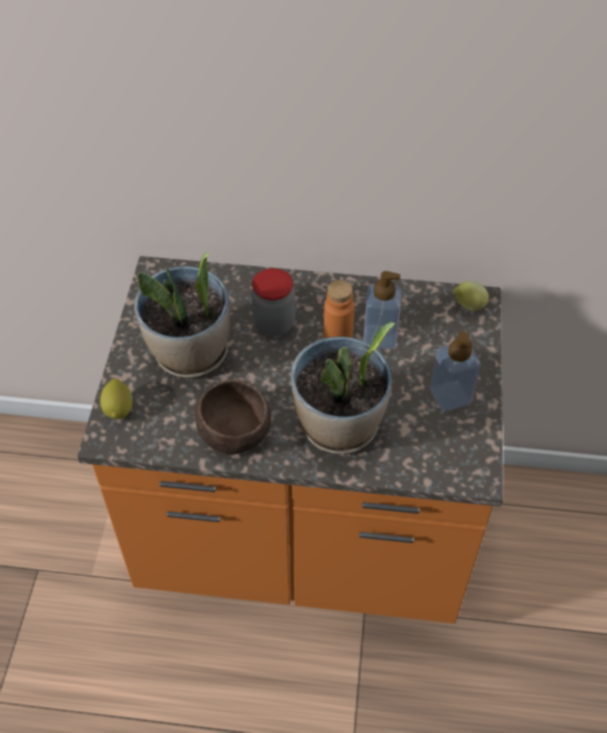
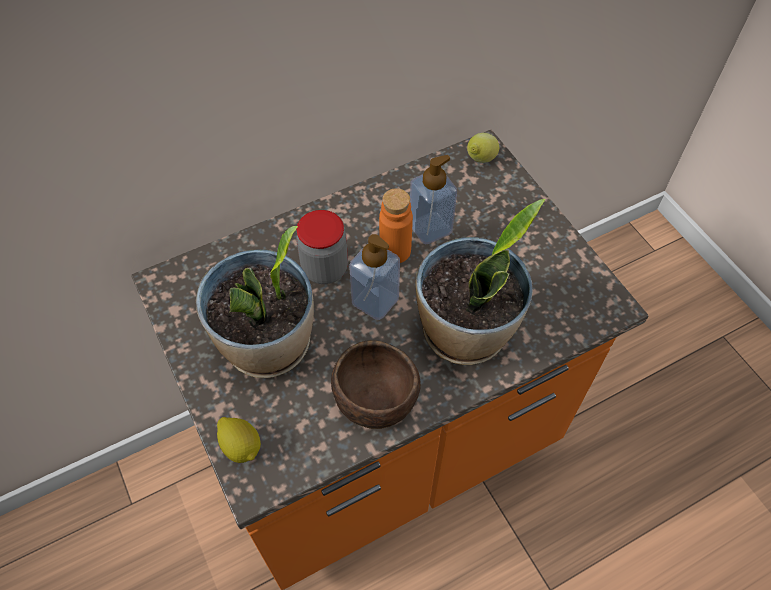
camera: 35 degrees left, 5 degrees up
soap dispenser [430,331,481,411] -> soap dispenser moved to [349,234,400,320]

